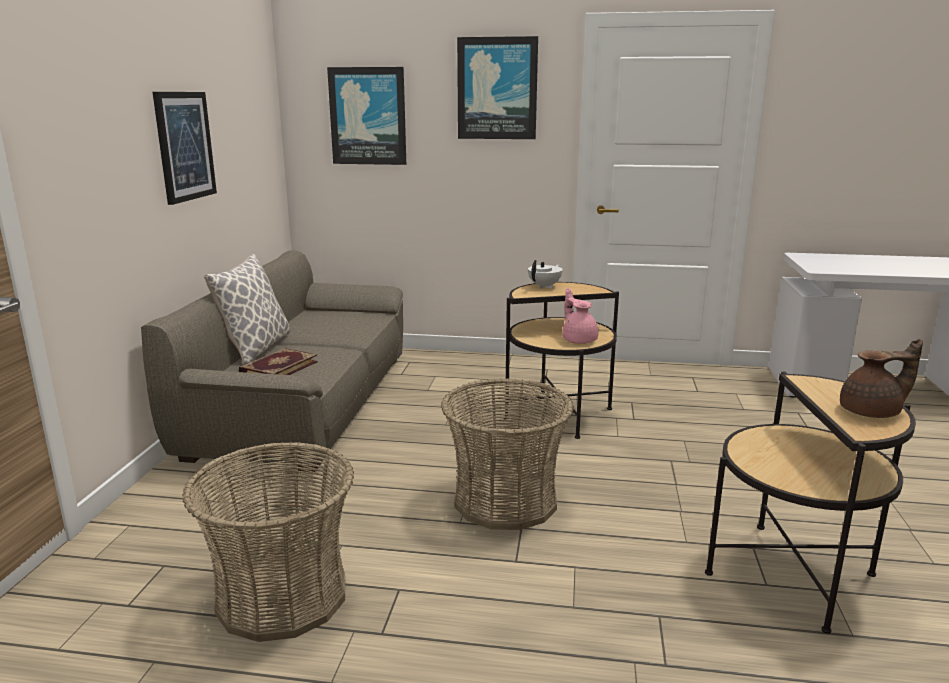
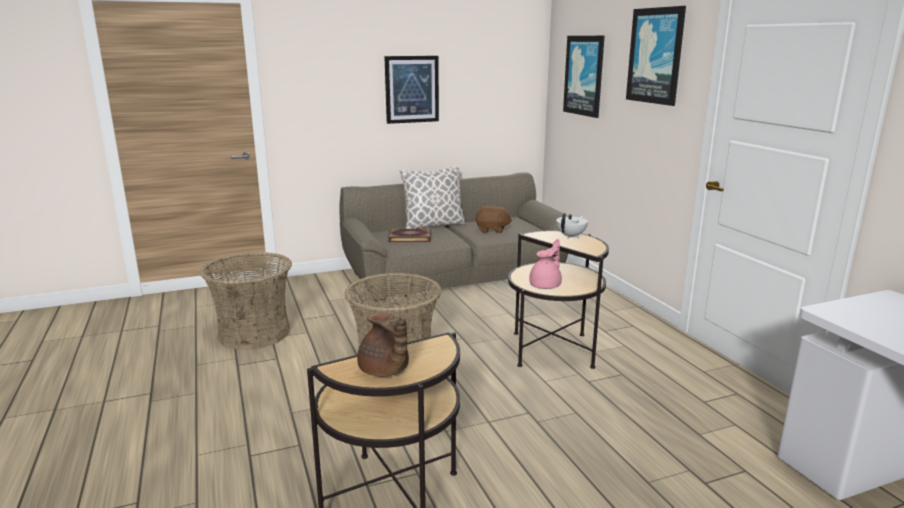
camera: 60 degrees right, 0 degrees up
white teapot [528,260,563,289] -> white teapot turned 60 degrees counterclockwise [556,213,588,238]
none -> brown plush toy [475,206,512,233]

